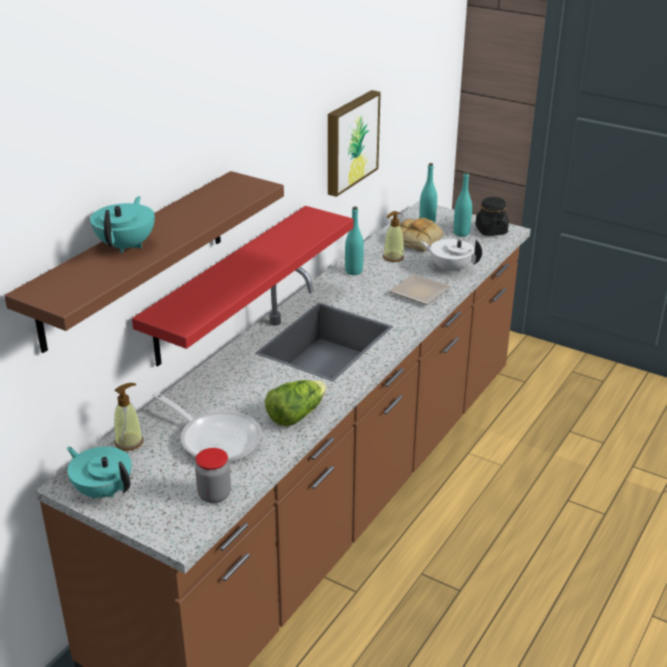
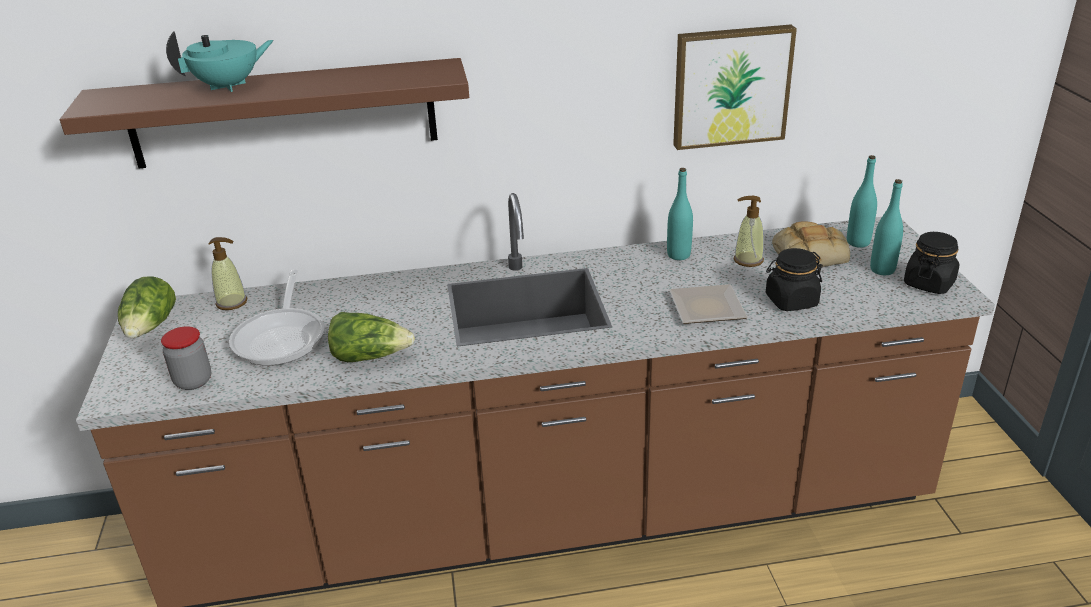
camera: 50 degrees right, 0 degrees up
turquoise teapot [67,446,131,499] -> lettuce [118,277,176,338]
red shelf [132,206,353,366] -> none
white teapot [420,239,482,274] -> black jar [766,248,823,311]

